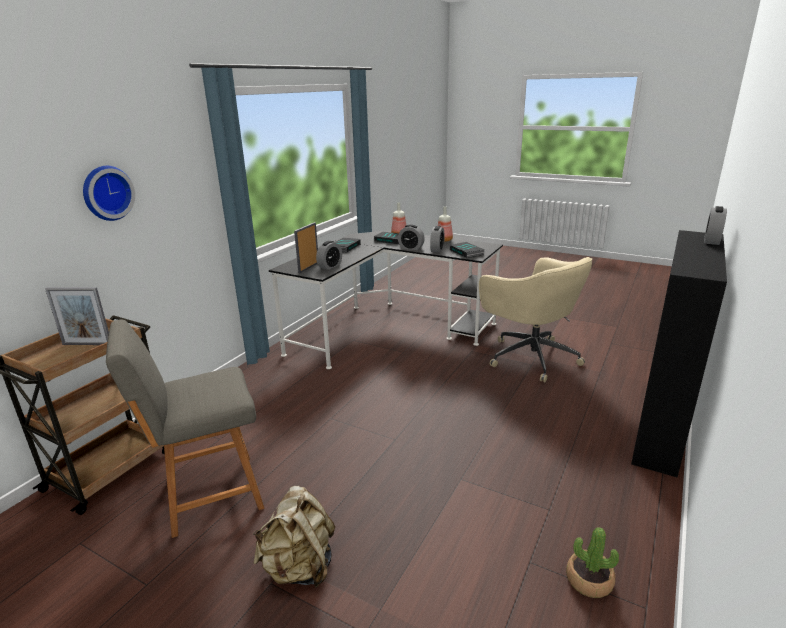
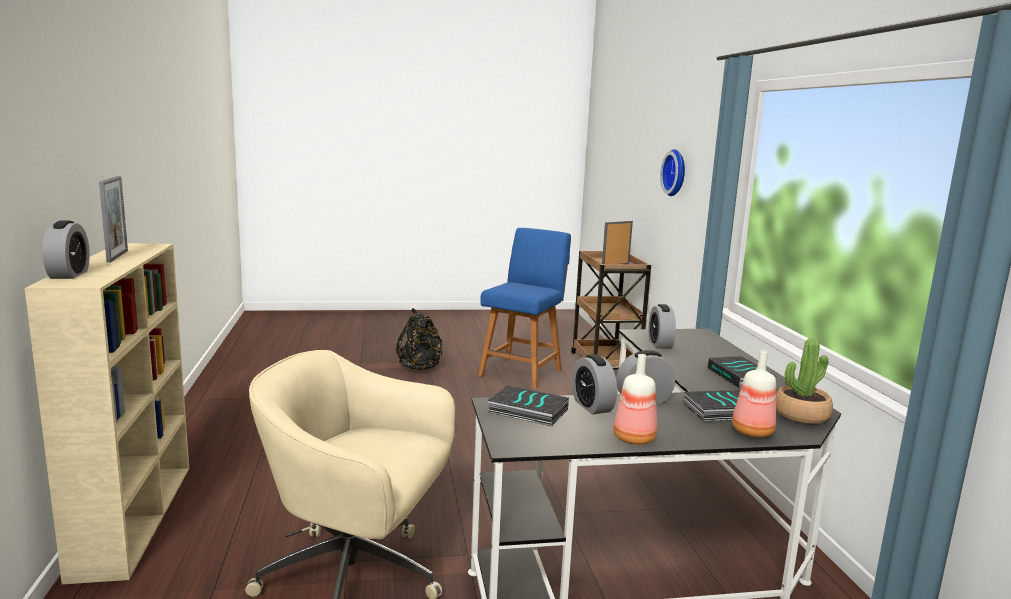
camera: 140 degrees right, 10 degrees down
grey chair [106,319,264,538] -> blue chair [478,228,571,389]
beige backpack [253,486,335,588] -> black backpack [396,308,442,370]
picture frame [294,222,318,273] -> picture frame moved to [99,176,128,263]
potted plant [566,527,619,598] -> potted plant moved to [776,338,833,424]
black bookcase [631,230,727,478] -> beige bookcase [25,243,189,584]

